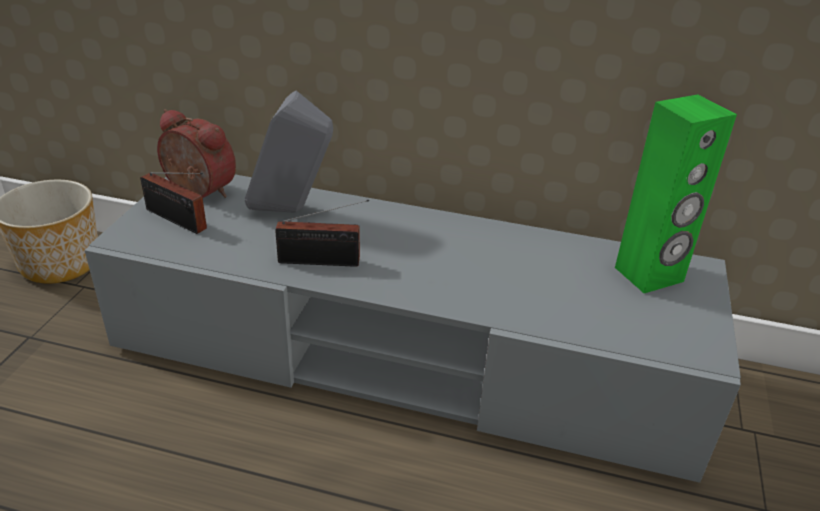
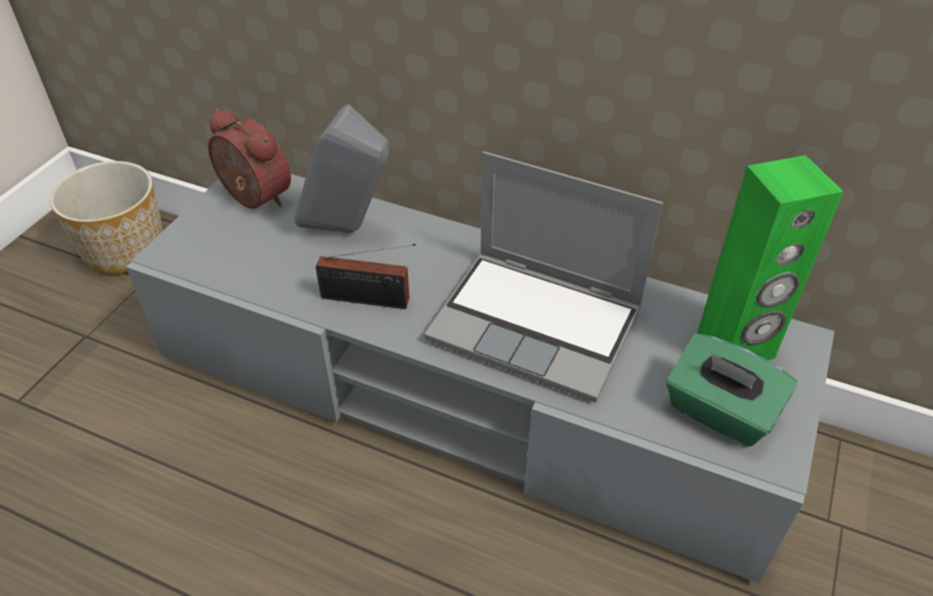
camera: 10 degrees right, 10 degrees up
radio [140,172,207,234] -> none
none -> laptop [424,152,663,402]
none -> green tissue box [666,333,798,446]

